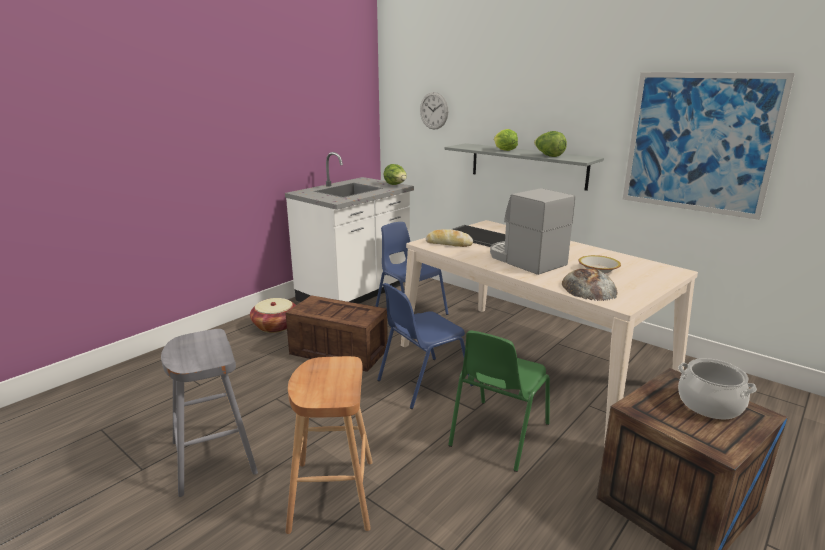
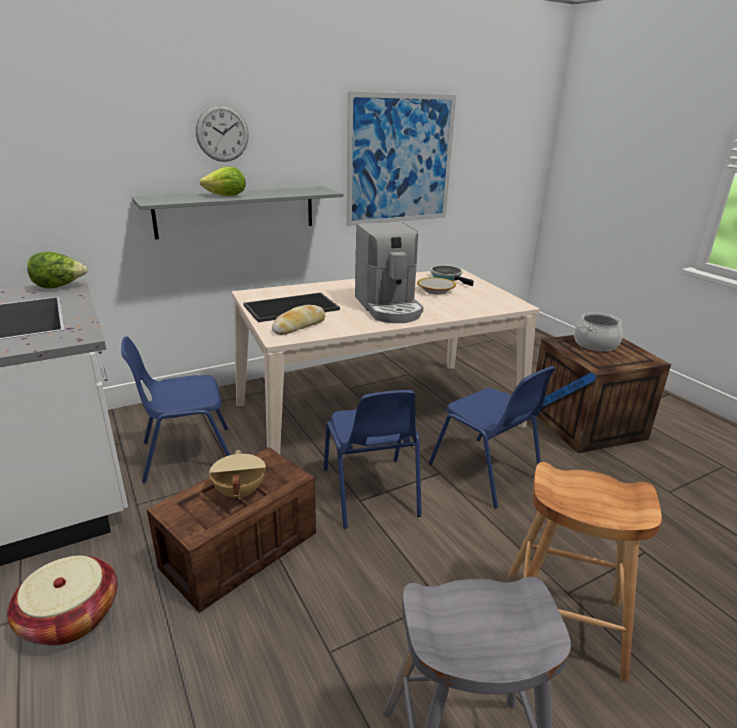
camera: 70 degrees left, 5 degrees up
wall clock [420,92,448,130] -> wall clock moved to [196,104,249,162]
green chair [448,330,550,472] -> blue chair [429,366,556,508]
coffee machine [490,188,575,275] -> coffee machine turned 90 degrees counterclockwise [355,222,423,323]
lettuce [534,131,567,157] -> none
bread [562,269,618,301] -> none
none -> beige cooking pot [209,450,266,500]
none -> frying pan [430,265,474,286]

